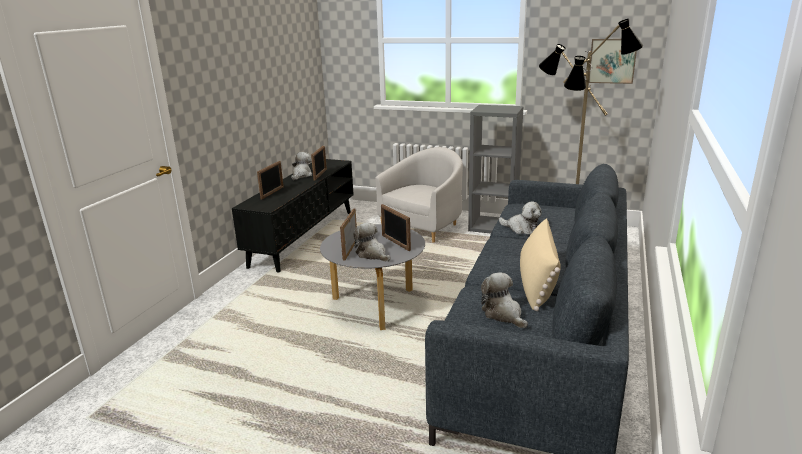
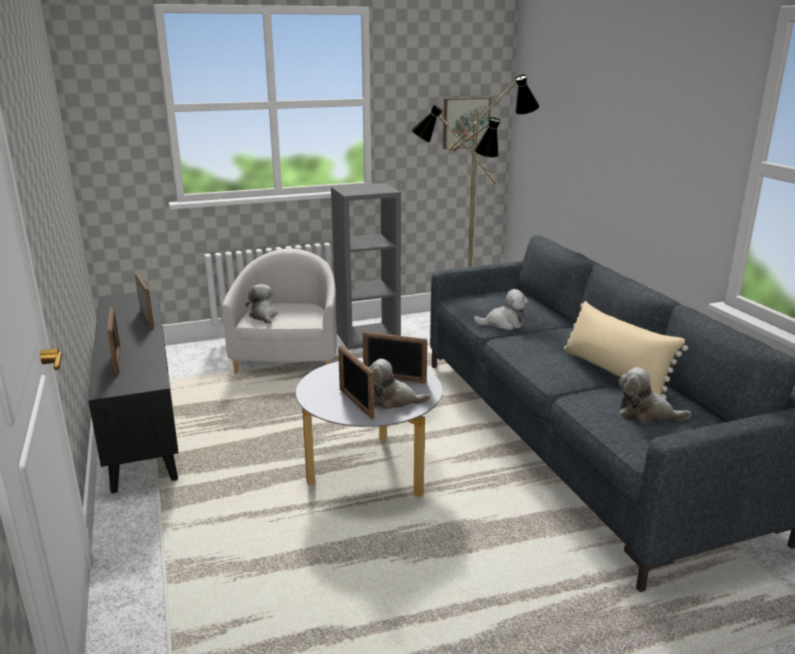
camera: 40 degrees left, 0 degrees up
plush toy [291,152,312,180] -> plush toy moved to [246,284,278,324]

